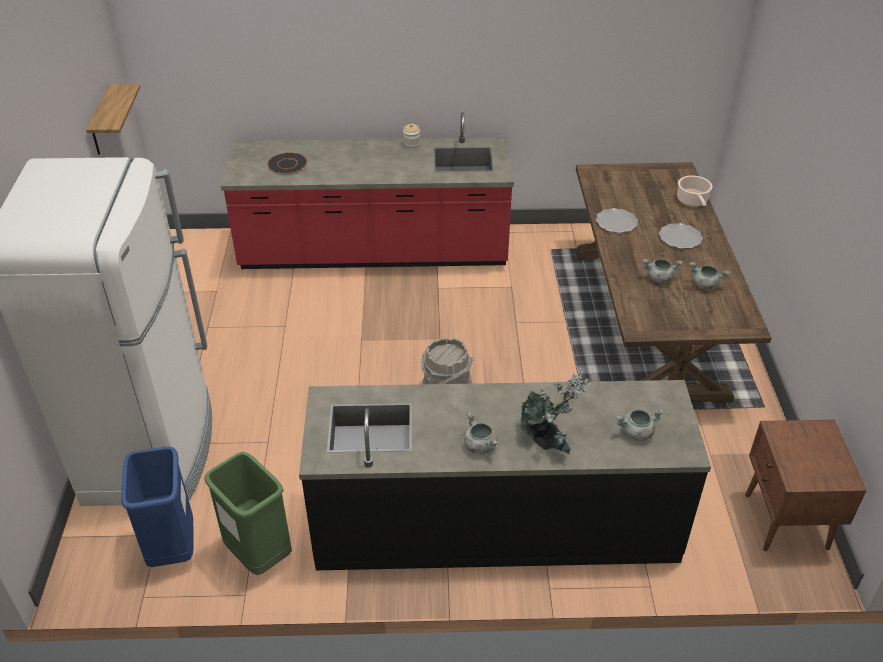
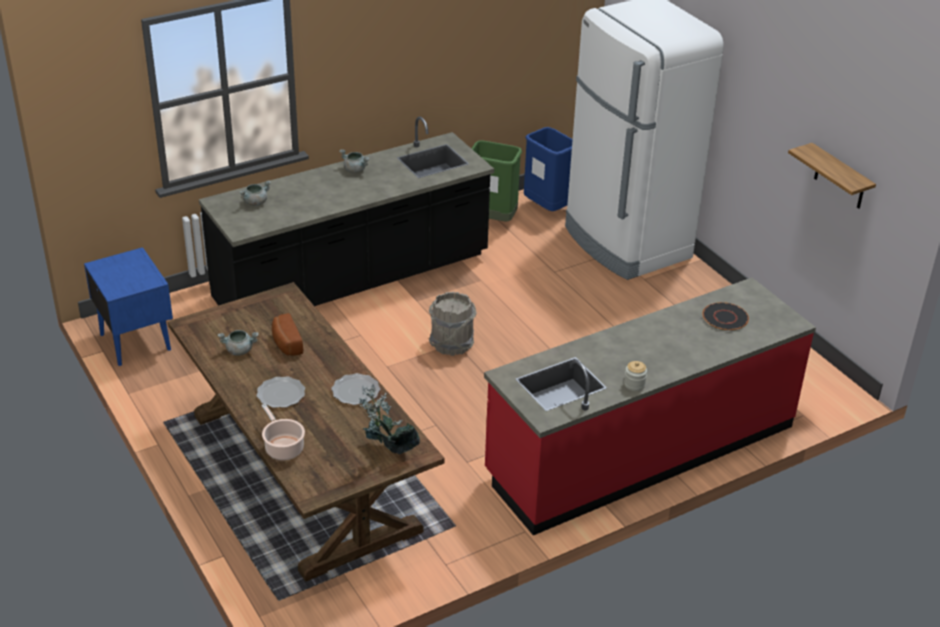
camera: 150 degrees right, 5 degrees down
potted plant [521,374,589,454] -> potted plant moved to [359,384,420,454]
grey cooking pot [643,259,682,283] -> bread [272,313,303,356]
brown nightstand [745,420,867,551] -> blue nightstand [84,247,173,366]

